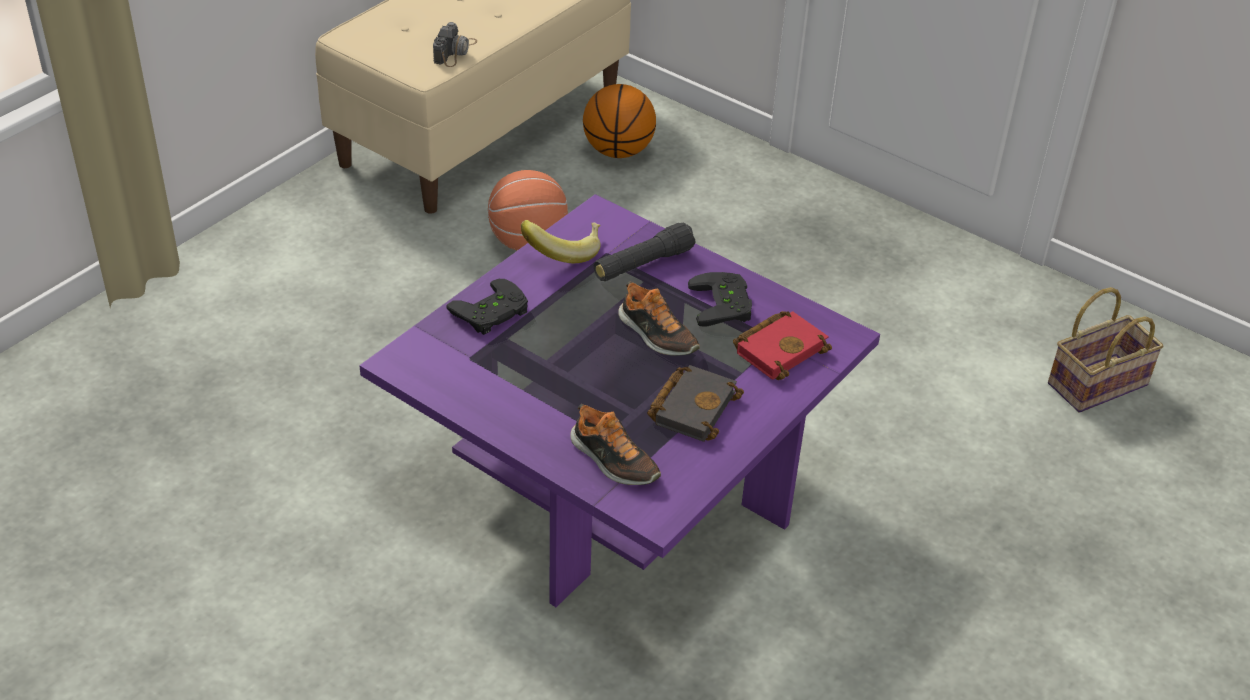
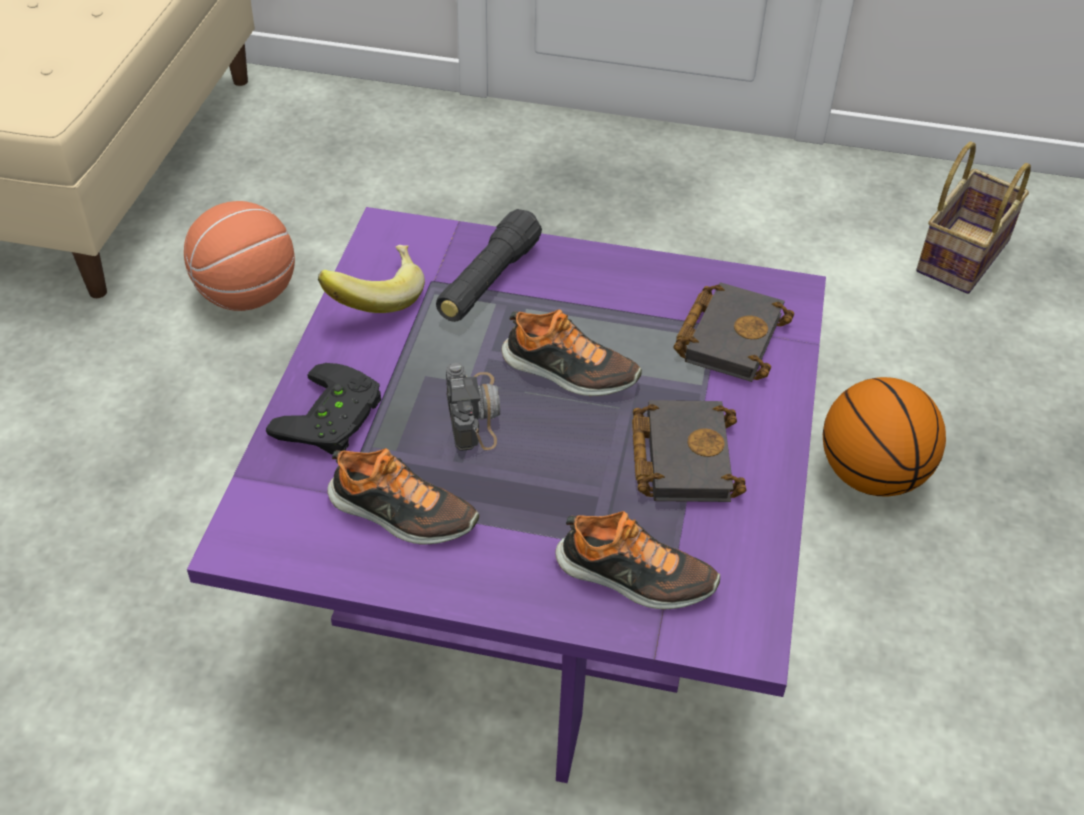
camera: 25 degrees left, 5 degrees up
camera [433,22,477,67] -> camera moved to [446,363,500,451]
basketball [583,84,656,158] -> basketball moved to [823,377,946,497]
black game controller [688,272,752,327] -> none
red book [733,311,832,380] -> black book [673,283,794,382]
none -> shoe [328,448,479,544]

